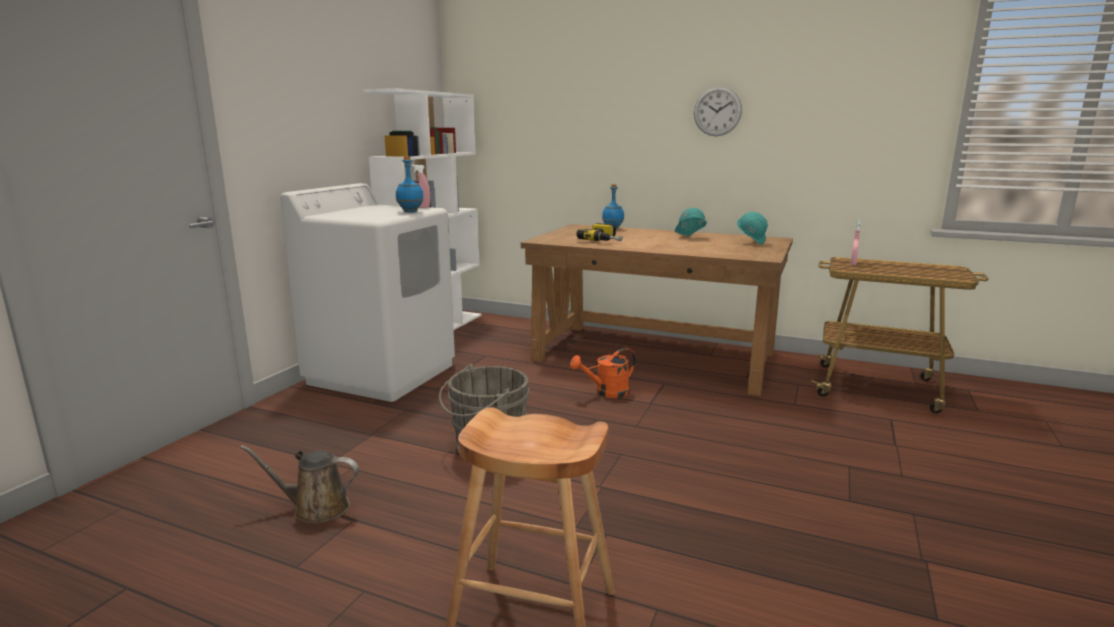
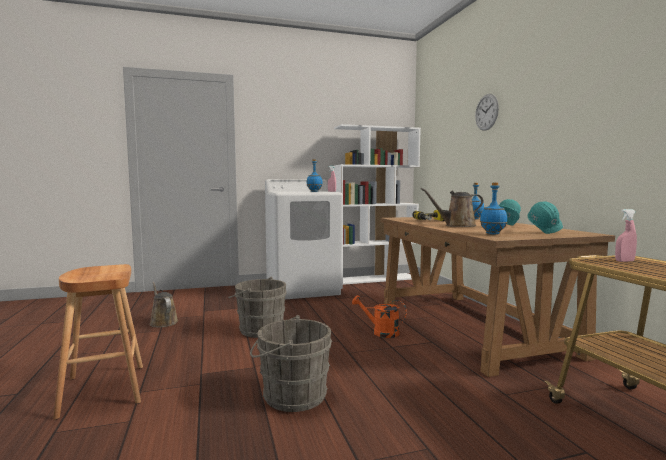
camera: 50 degrees right, 10 degrees down
wall clock [694,86,742,136] -> wall clock moved to [475,94,499,131]
none -> grey bucket [250,315,332,412]
none -> brown watering can [420,188,484,227]
none -> blue bottle [480,182,507,234]

